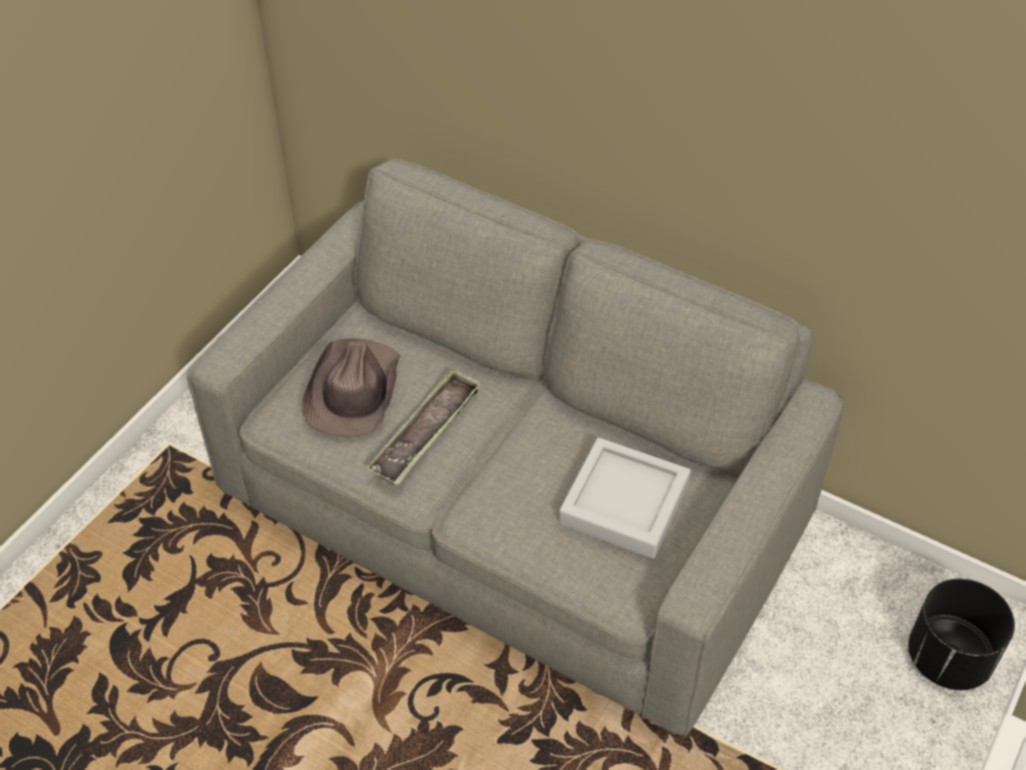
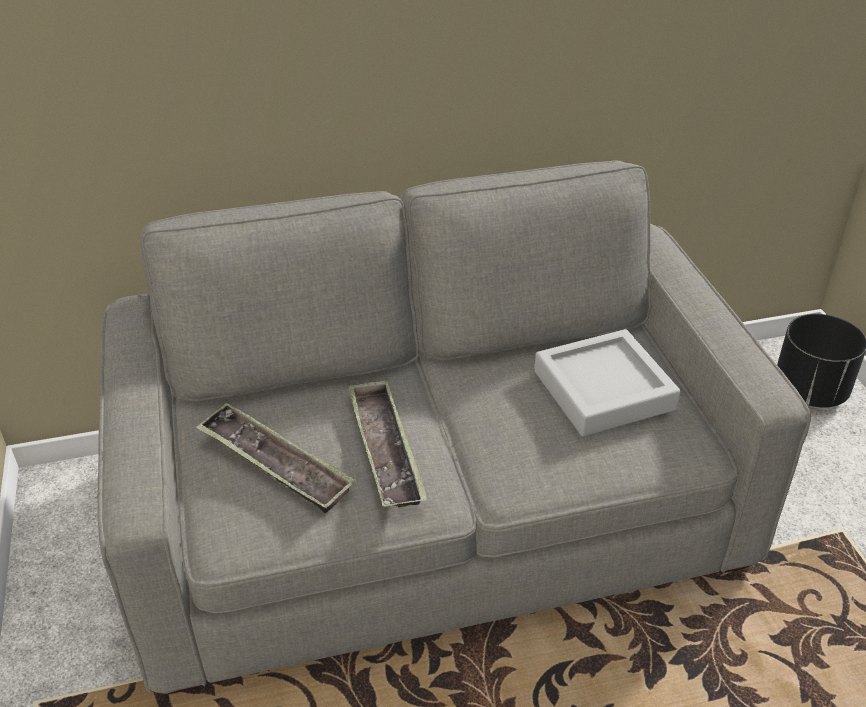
camera: 45 degrees left, 10 degrees down
brown hat [302,338,401,438] -> tray [196,402,356,513]

